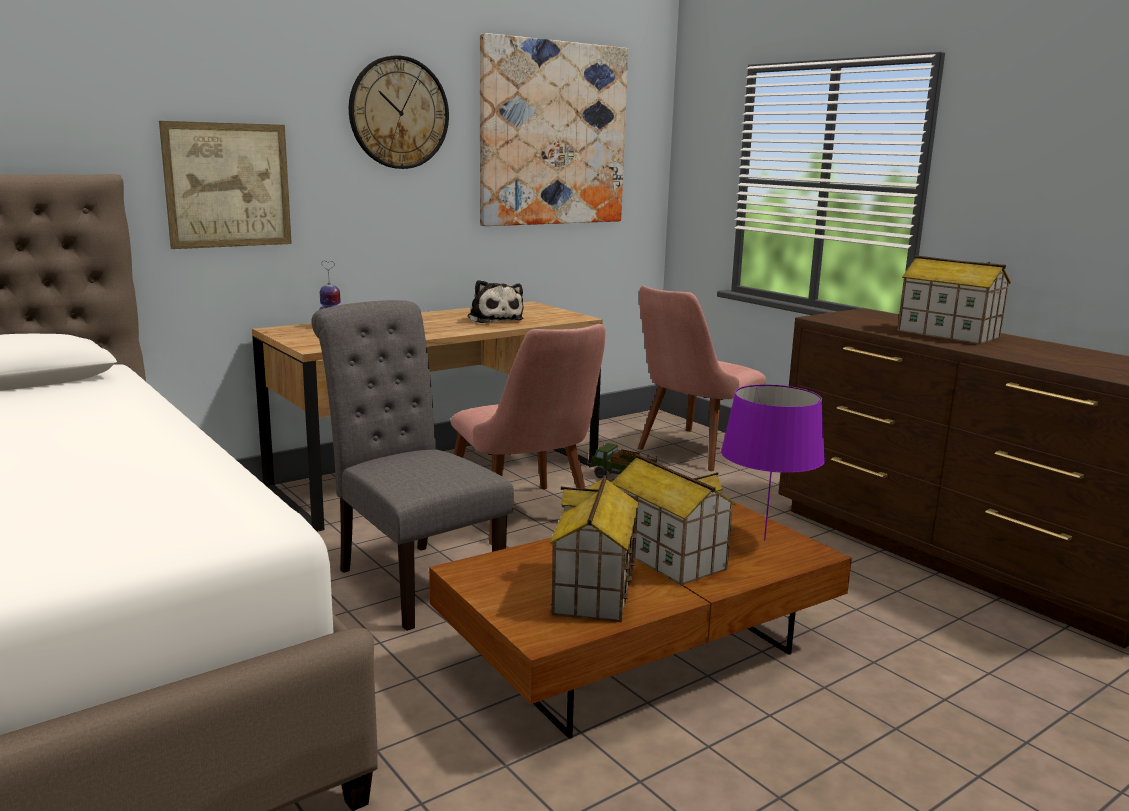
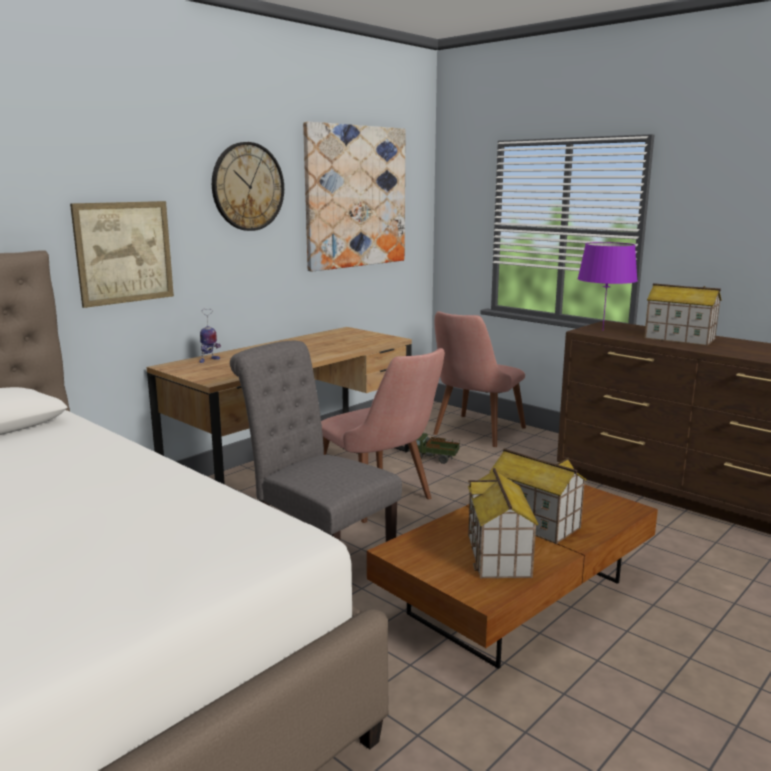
camera: 10 degrees left, 0 degrees up
plush toy [468,280,524,323] -> none
purple table lamp [721,384,825,541] -> purple table lamp moved to [578,242,638,331]

